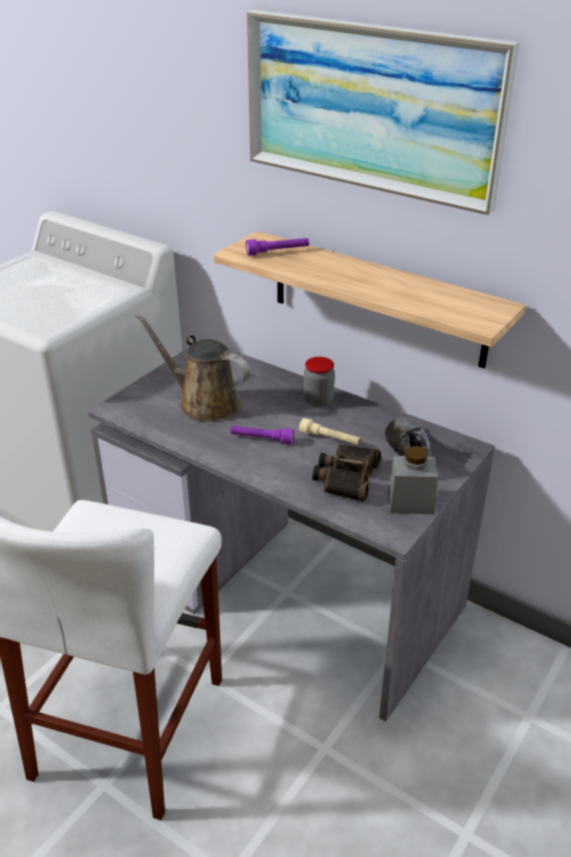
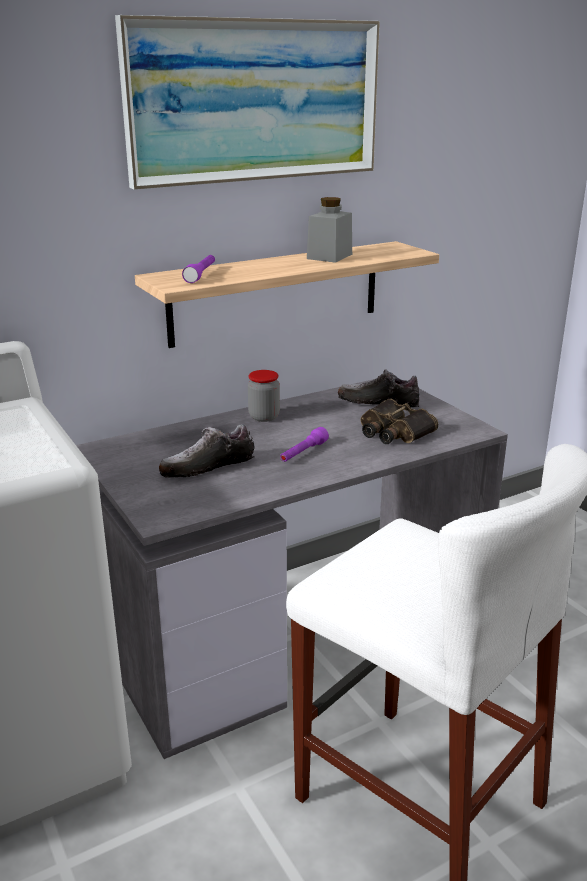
camera: 65 degrees left, 10 degrees down
brown watering can [135,313,250,422] -> shoe [159,424,255,478]
beige flashlight [299,418,361,445] -> none
grey jar [388,446,438,515] -> grey jar moved to [307,197,352,263]

